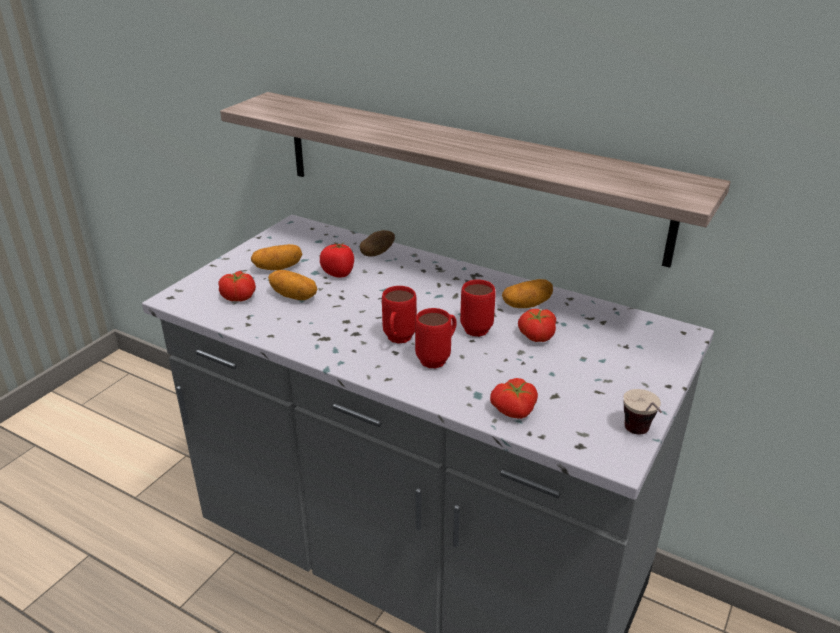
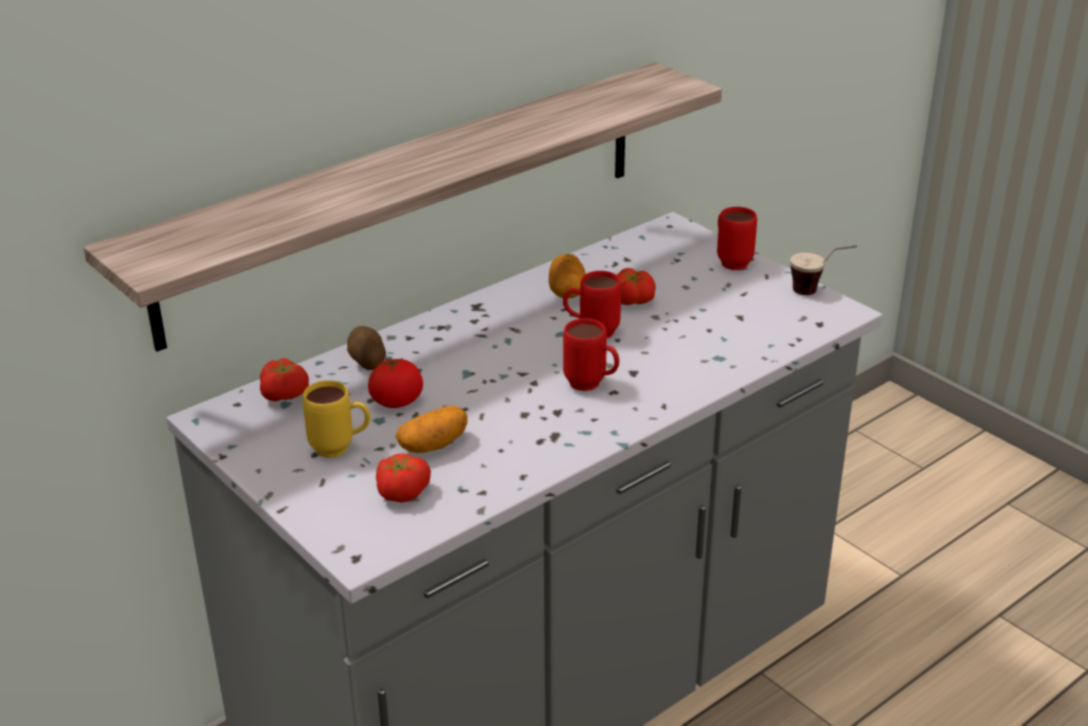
camera: 70 degrees left, 0 degrees up
potato [251,244,302,270] -> yellow mug [303,380,370,458]
red mug [415,308,457,368] -> red mug moved to [717,207,757,270]
tomato [490,378,538,419] -> tomato moved to [260,358,309,401]

